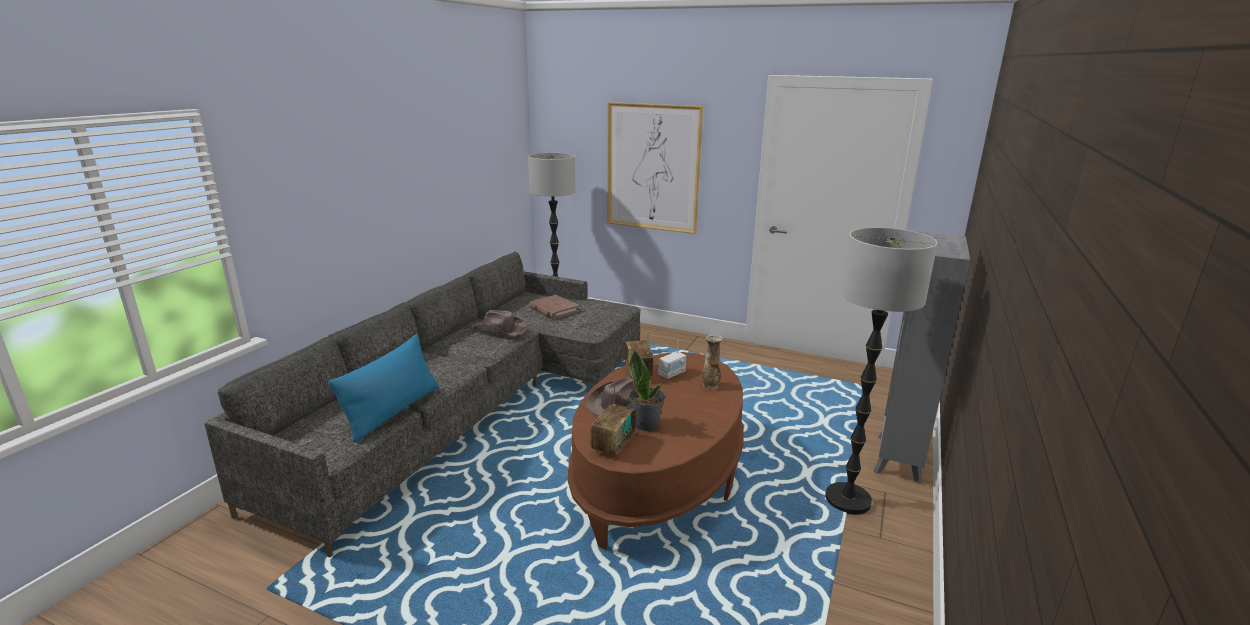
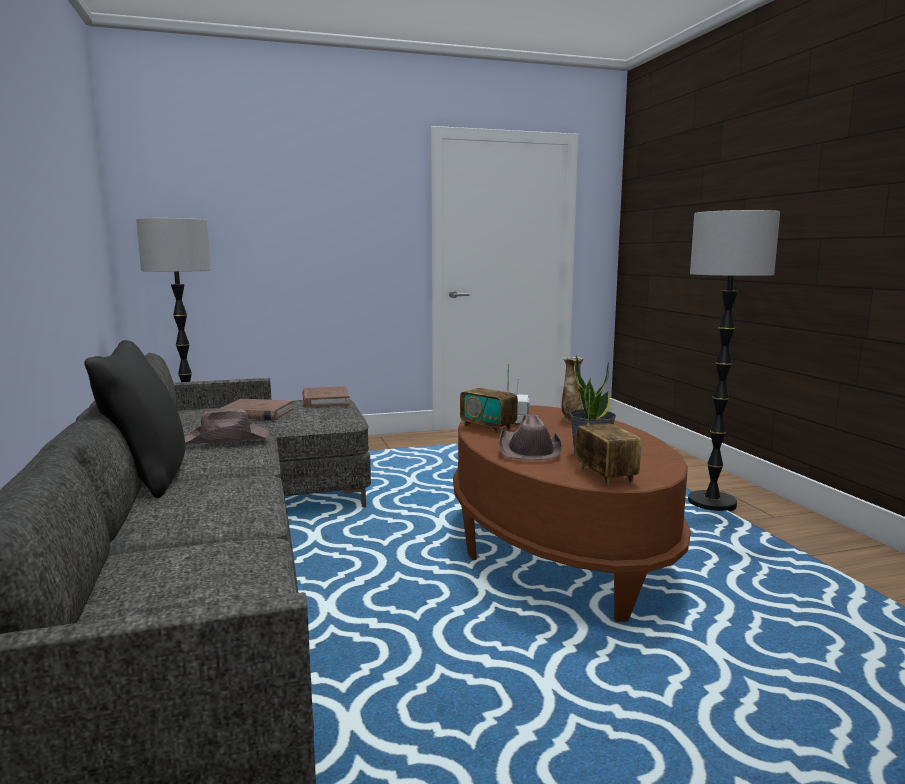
camera: 40 degrees left, 10 degrees down
blue pillow [328,334,439,443] -> none
picture [608,102,703,234] -> none
grey bookcase [873,231,970,484] -> none
none -> black pillow [84,340,185,498]
none -> brown book [302,386,350,407]

